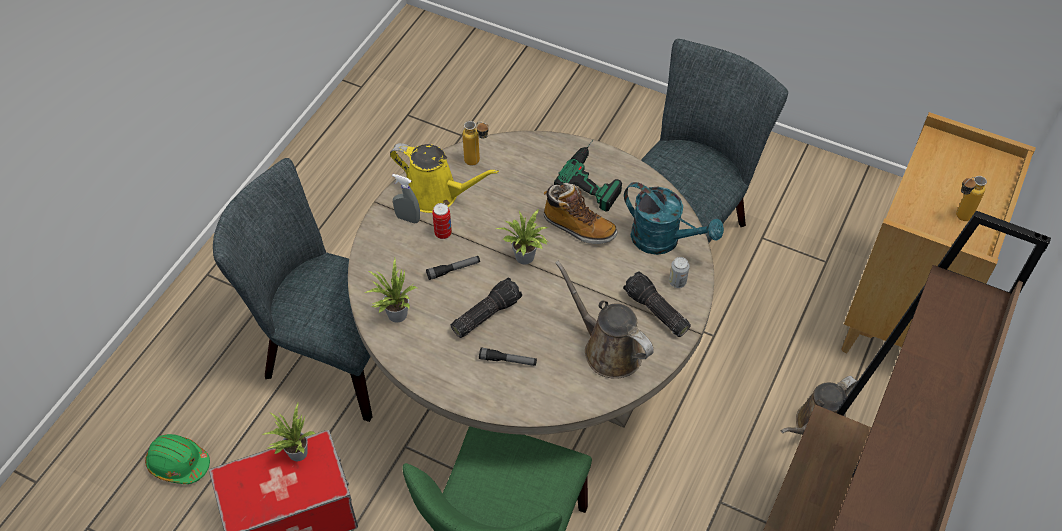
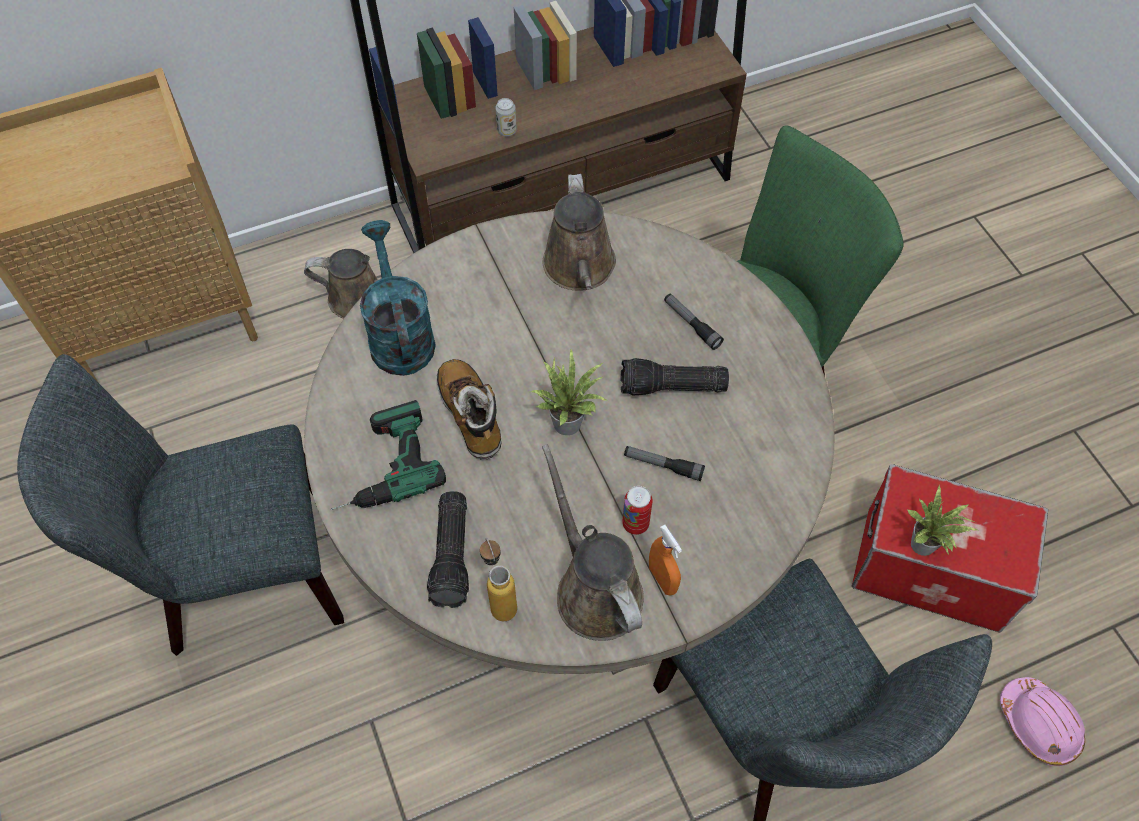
camera: 140 degrees left, 5 degrees up
green hard hat [145,434,210,484] -> pink hard hat [1000,677,1085,766]
potted plant [365,258,417,322] -> none
yellow watering can [390,143,499,213] -> brown watering can [542,444,644,641]
grey spray bottle [392,174,420,224] -> orange spray bottle [649,525,682,596]
flashlight [623,271,691,337] -> flashlight moved to [427,491,469,608]
can [669,257,689,288] -> can moved to [495,98,517,136]
bottle [956,176,987,221] -> none

